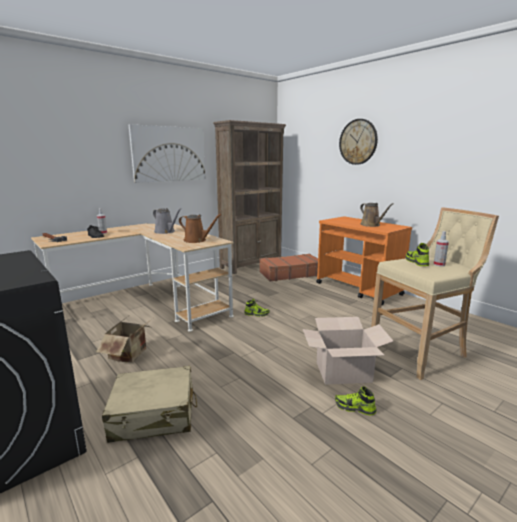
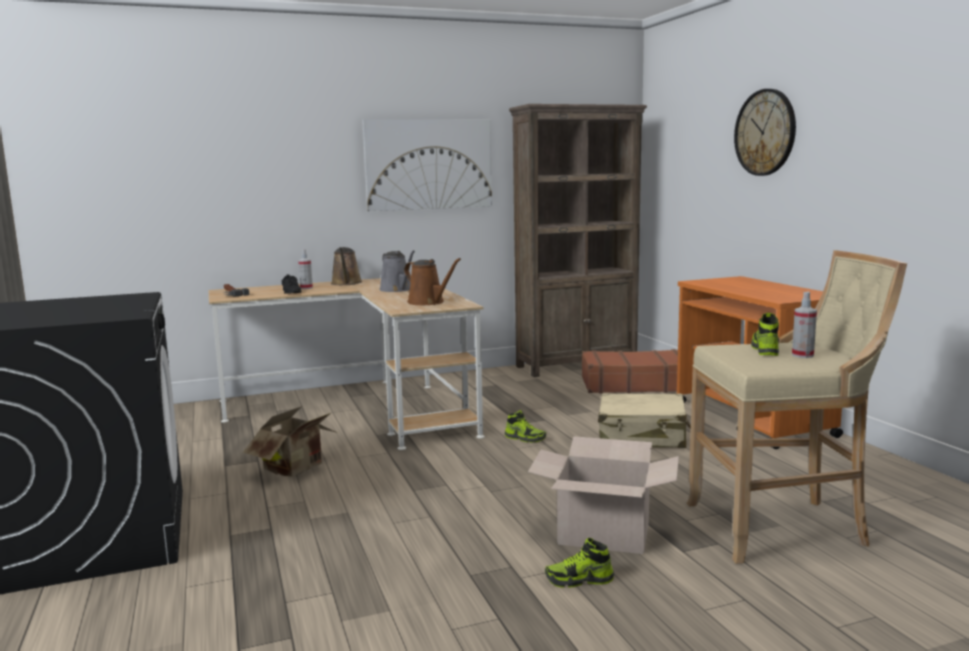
camera: 20 degrees right, 5 degrees down
beige suitcase [102,366,197,443] -> beige suitcase moved to [598,393,691,448]
shoe [335,386,376,416] -> shoe turned 45 degrees counterclockwise [545,538,614,588]
brown watering can [360,203,393,227] -> brown watering can moved to [331,247,362,285]

